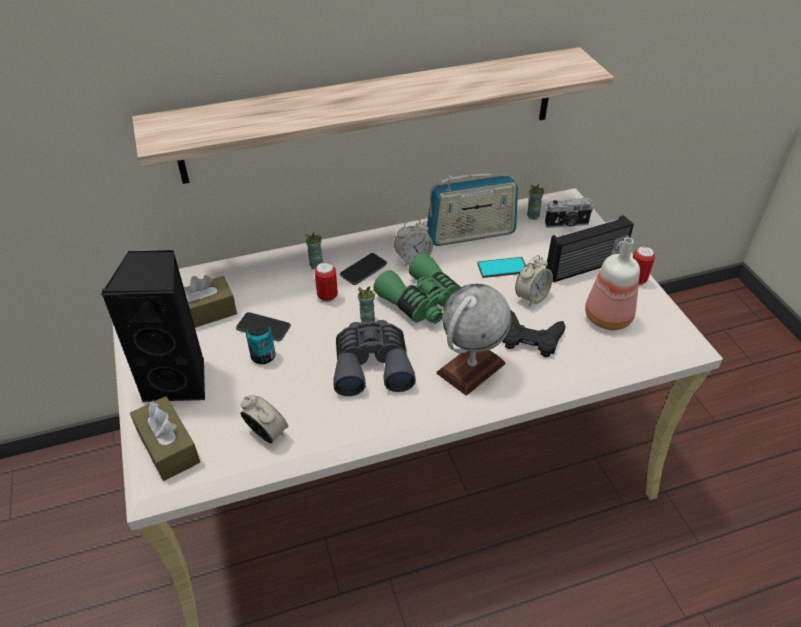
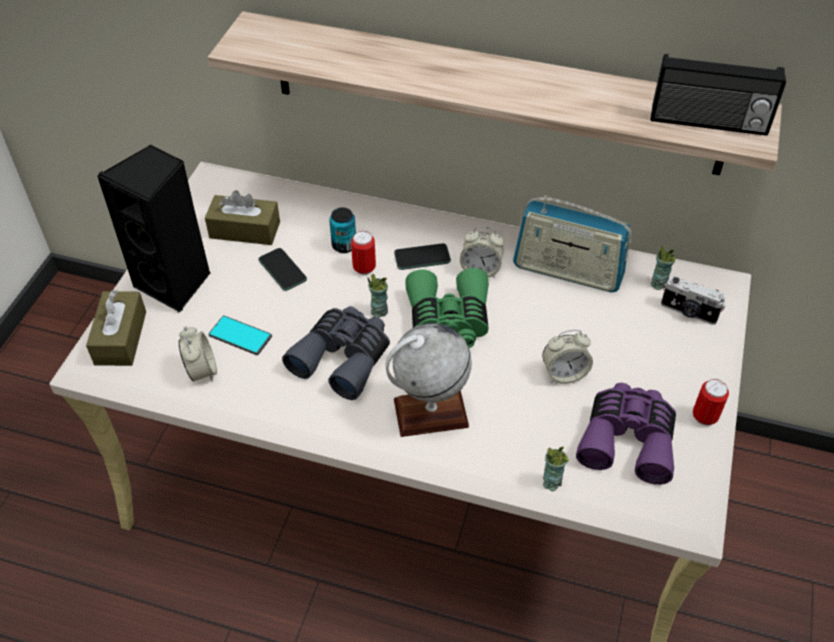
camera: 35 degrees right, 5 degrees up
can [246,320,276,364] -> can moved to [329,207,356,253]
cup [306,232,323,270] -> cup moved to [543,447,569,491]
phone [477,257,526,278] -> phone moved to [208,315,272,355]
black game controller [502,310,566,357] -> none
radio [546,215,634,282] -> radio moved to [651,54,786,136]
bottle [585,238,640,330] -> purple binoculars [576,383,676,485]

